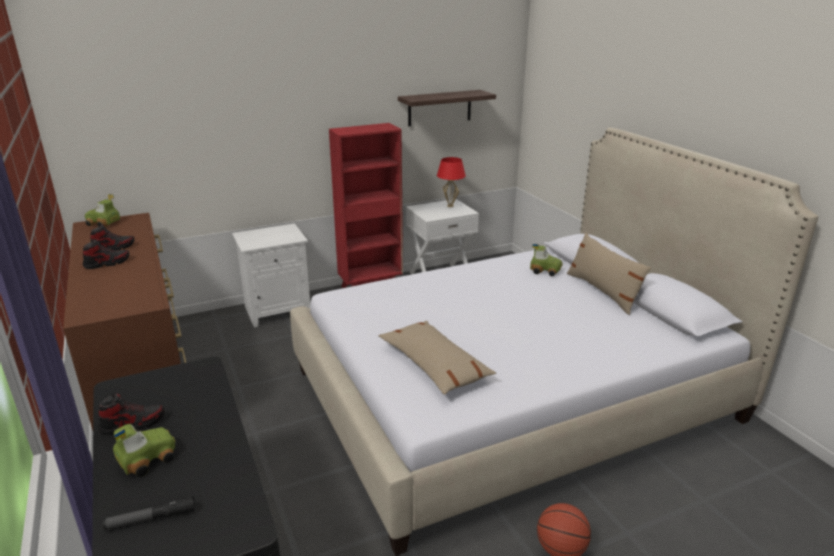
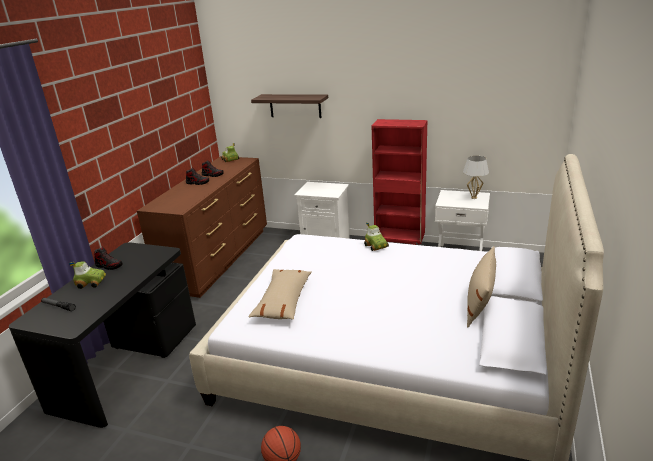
camera: 45 degrees right, 0 degrees up
shelf [398,90,496,126] -> shelf moved to [251,94,328,118]
red table lamp [437,157,466,207] -> white table lamp [463,156,489,199]
toy car [530,244,563,276] -> toy car moved to [364,222,389,251]

